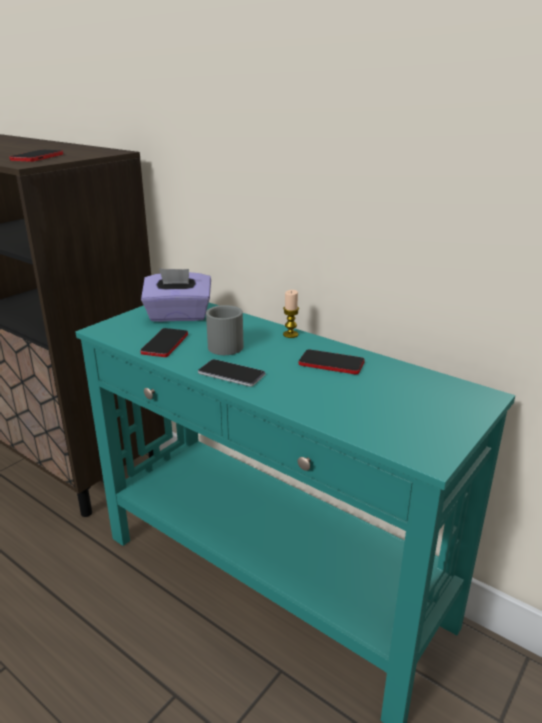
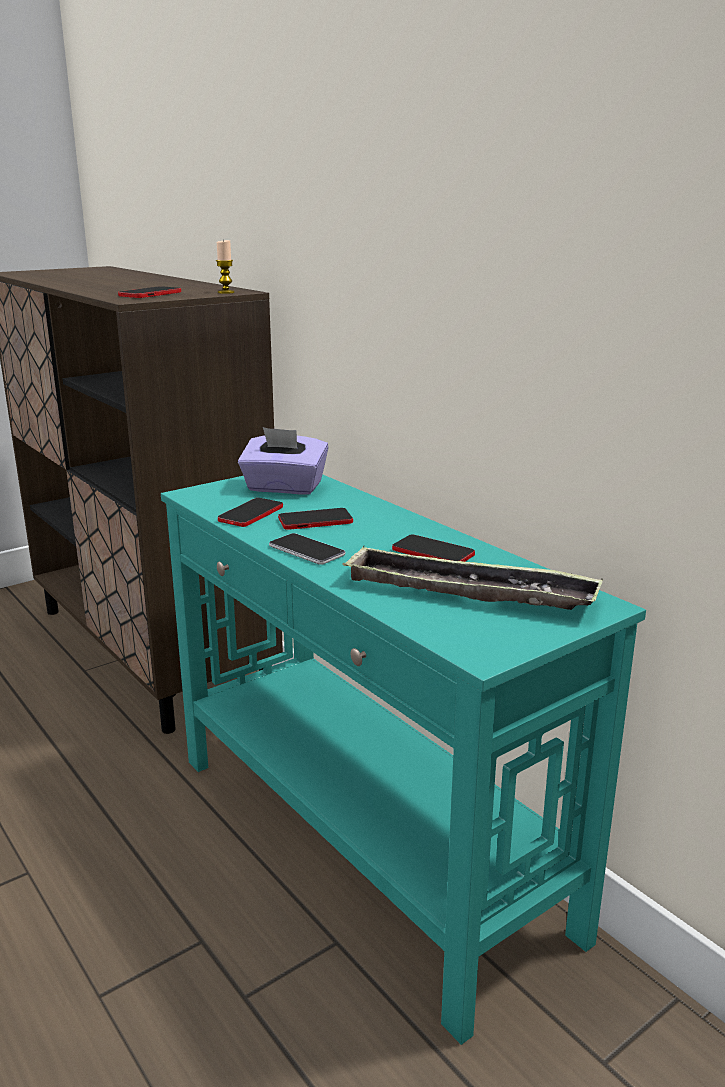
camera: 15 degrees right, 5 degrees down
grey mug [206,305,244,355] -> phone [278,508,353,530]
candle [283,290,299,338] -> candle moved to [216,240,235,294]
none -> tray [342,546,603,610]

